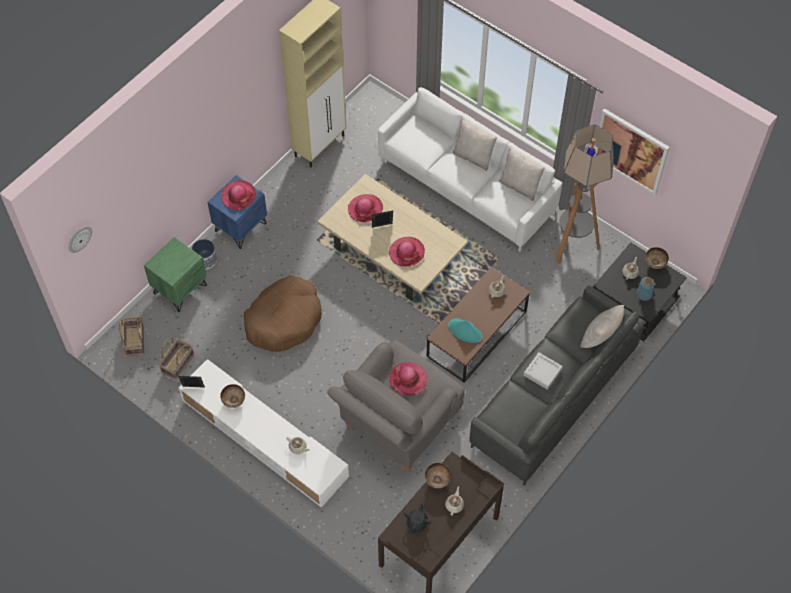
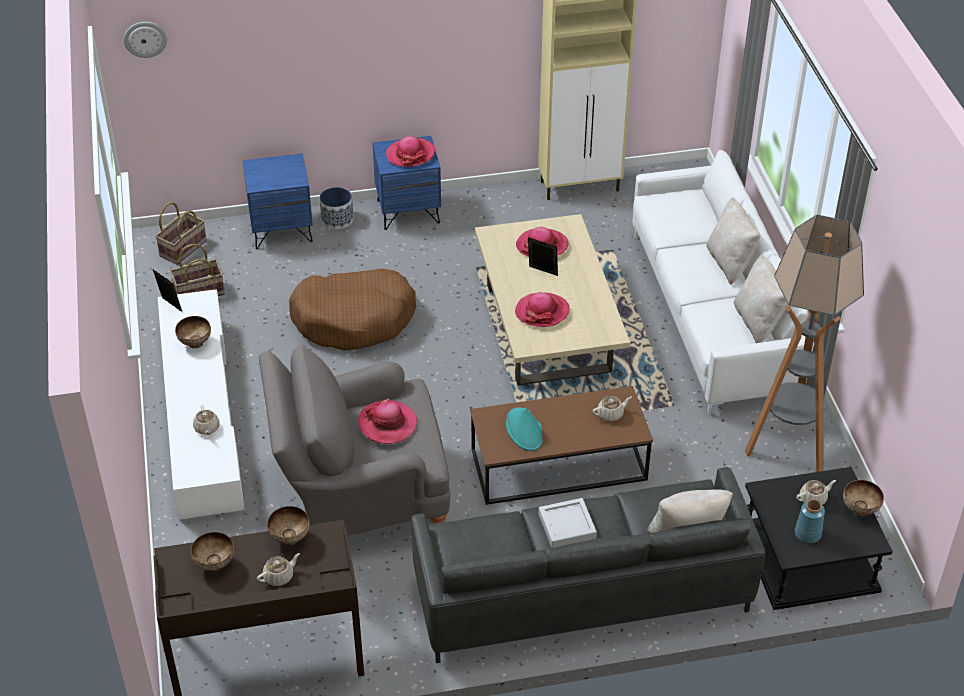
camera: 40 degrees right, 15 degrees down
green nightstand [144,237,207,312] -> blue nightstand [243,153,313,249]
black teapot [404,503,431,534] -> bowl [191,532,234,571]
picture [594,109,670,195] -> none

